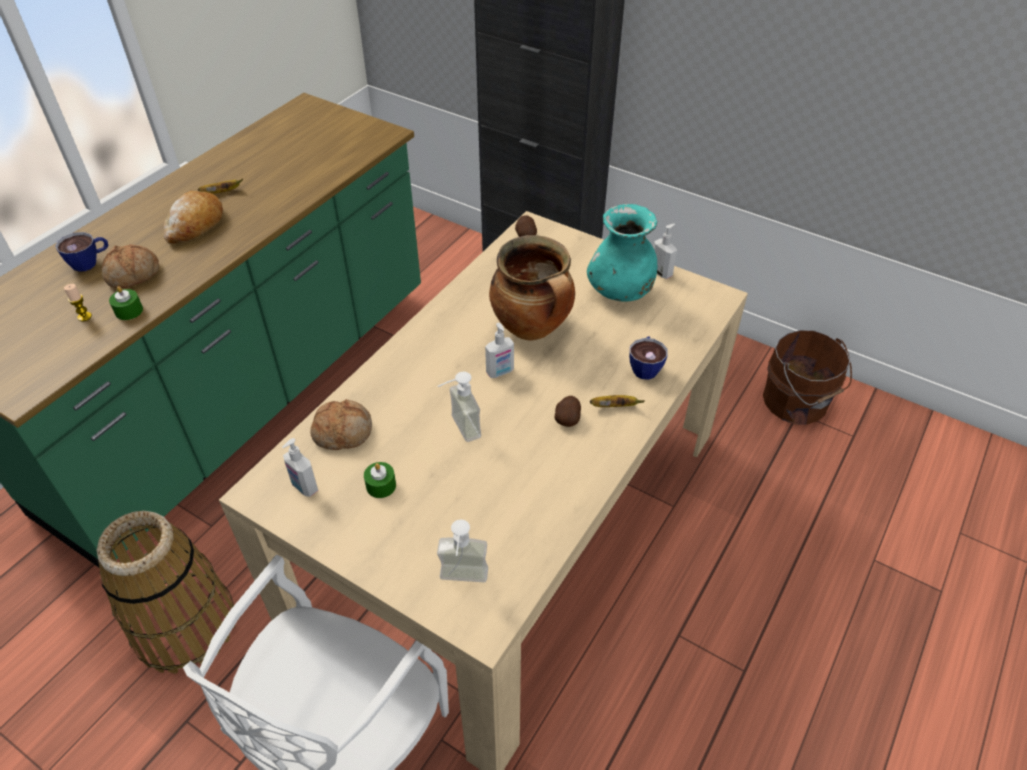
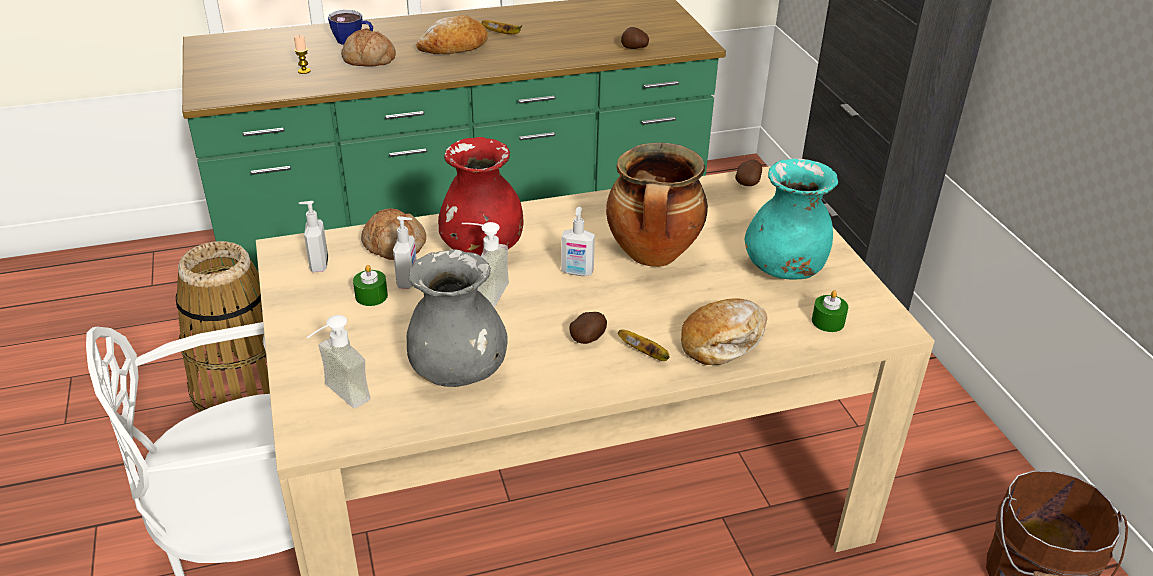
camera: 40 degrees right, 10 degrees down
green candle [109,286,143,320] -> green candle moved to [812,290,848,332]
cup [629,336,668,380] -> bread [681,298,767,365]
soap dispenser [653,224,677,279] -> soap dispenser moved to [393,216,417,289]
none -> grey vase [407,249,508,387]
none -> red vase [438,137,524,256]
none -> potato [621,27,649,49]

